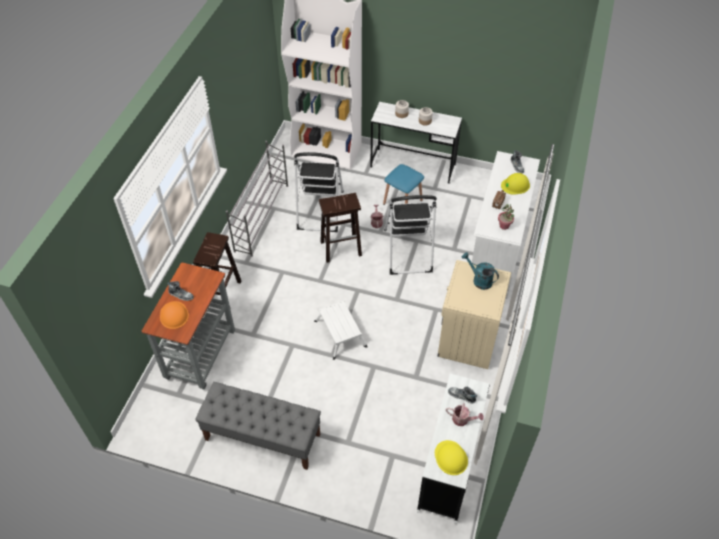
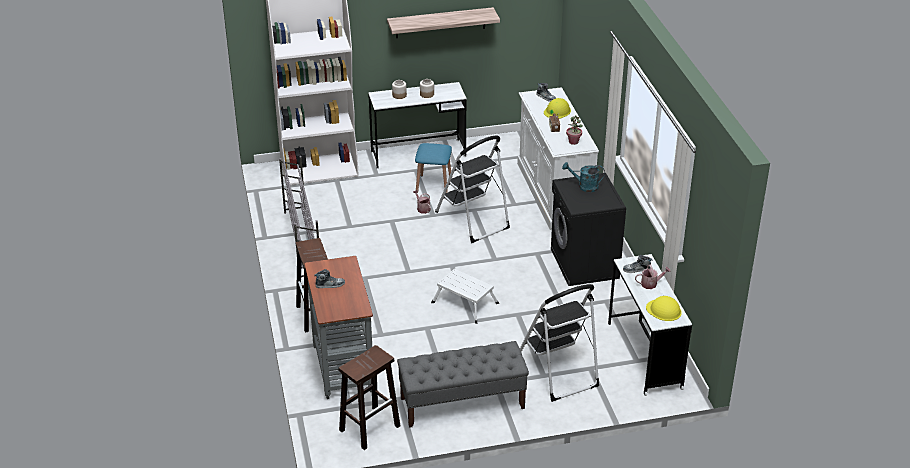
camera: 30 degrees left, 15 degrees down
orange hard hat [160,301,189,329] -> none
step ladder [294,152,344,232] -> step ladder moved to [520,284,599,402]
brown stool [319,193,362,263] -> brown stool moved to [338,345,400,450]
beige washing machine [438,260,511,369] -> black washing machine [551,173,626,286]
none -> shelf [387,7,500,38]

